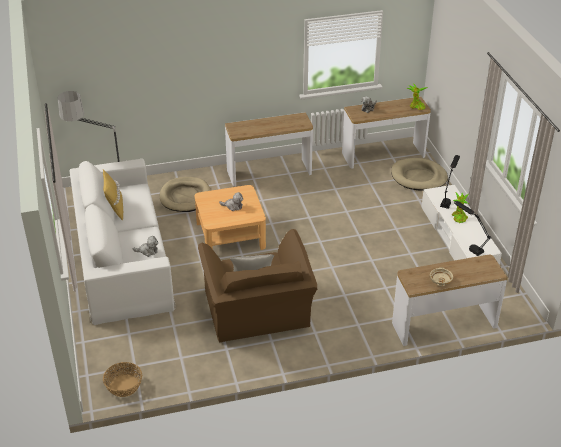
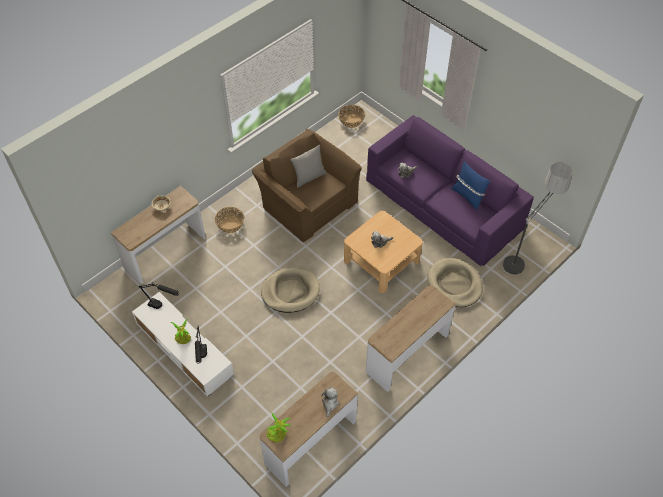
camera: 150 degrees right, 15 degrees up
white sofa [70,159,176,325] -> purple sofa [366,115,534,266]
yellow pillow [103,169,123,221] -> blue pillow [451,161,490,210]
beige dog bed [391,158,448,191] -> beige dog bed moved to [261,267,320,313]
none -> basket [215,207,244,233]

